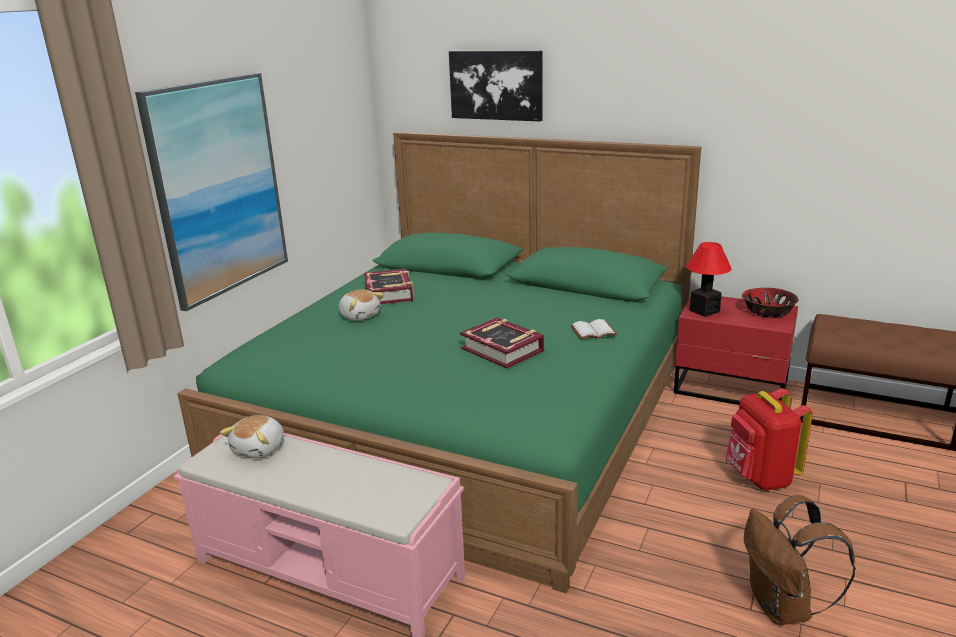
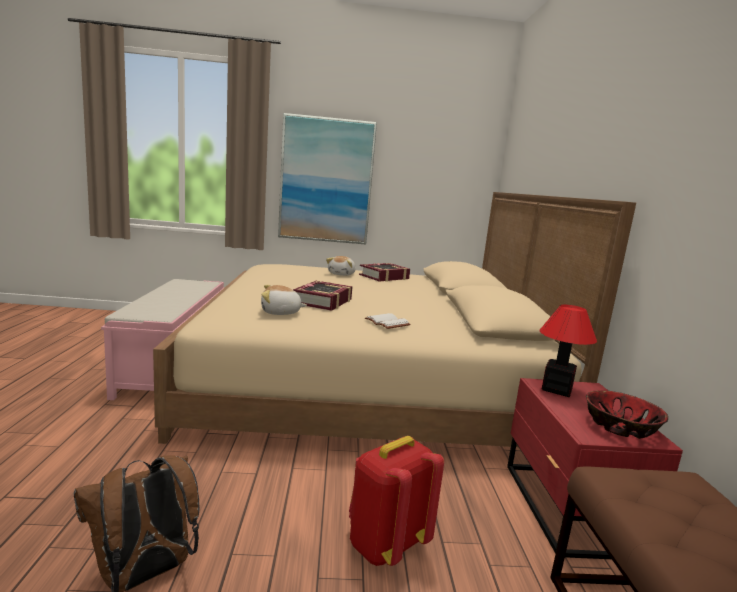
camera: 60 degrees right, 10 degrees down
green bed [177,132,701,593] -> beige bed [153,192,636,447]
plush toy [220,415,284,458] -> plush toy moved to [261,285,307,315]
picture [449,51,543,121] -> none

